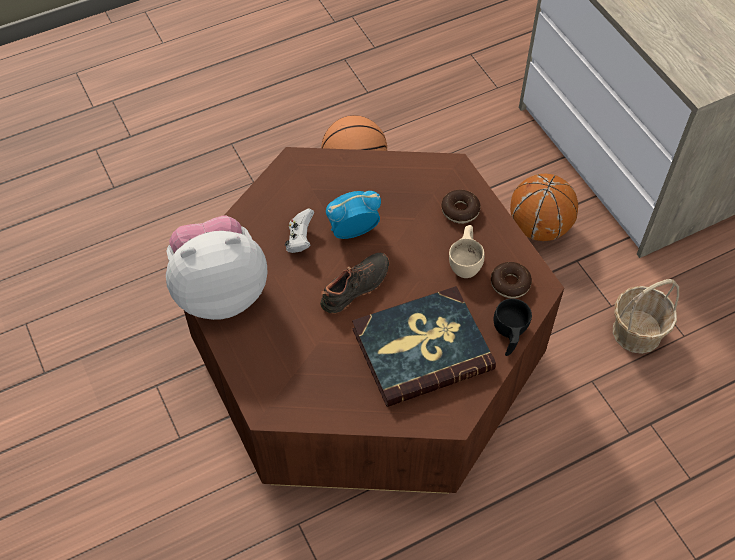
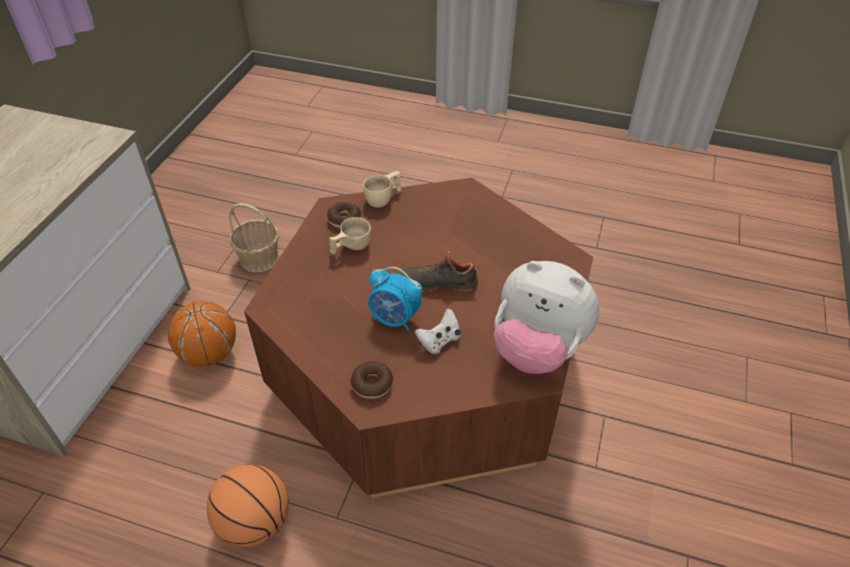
camera: 135 degrees left, 10 degrees down
book [352,286,496,407] -> none
donut [441,190,480,224] -> donut moved to [351,361,393,399]
black cup [494,298,532,356] -> beige cup [363,171,402,208]

